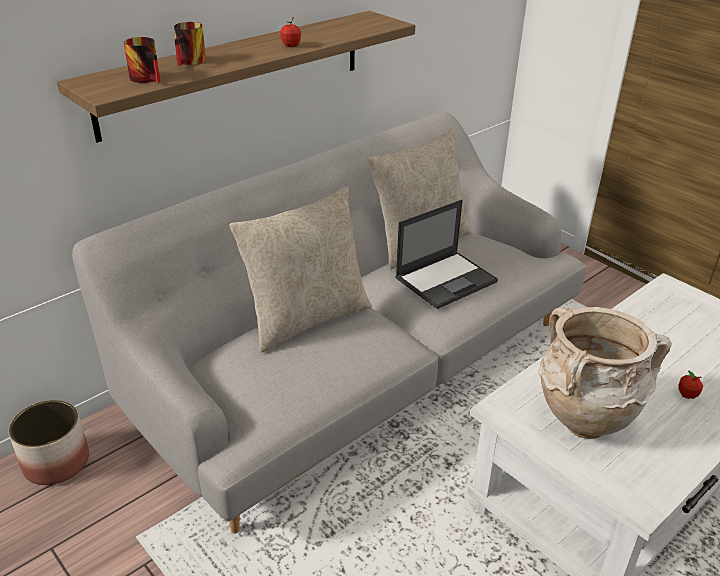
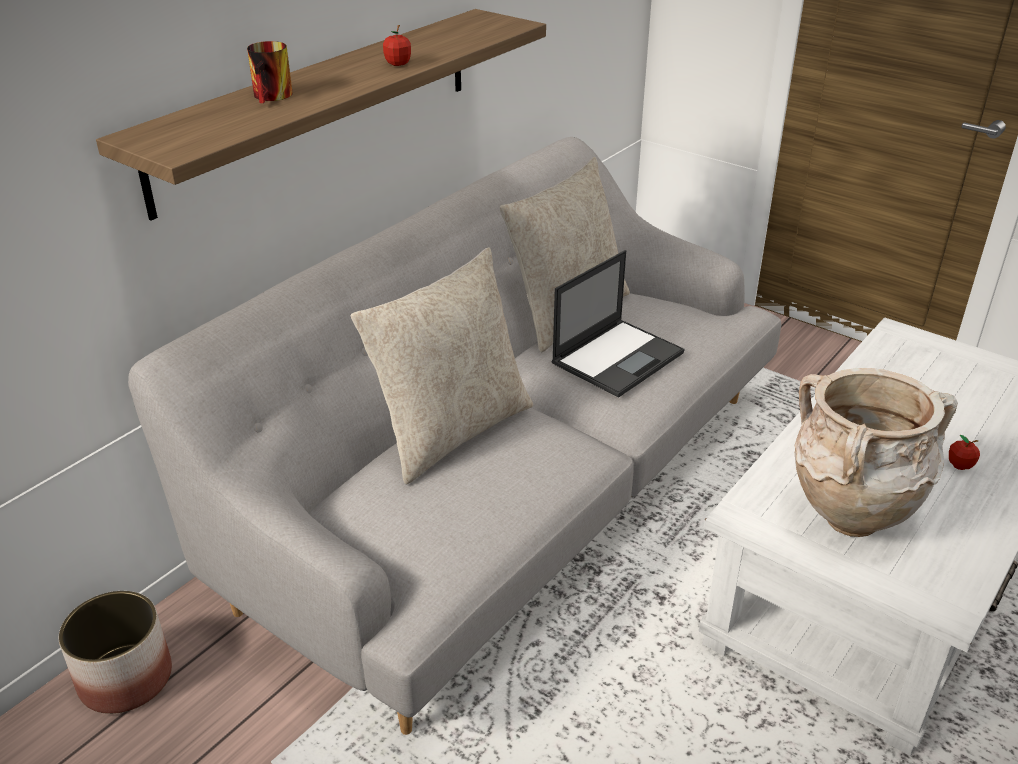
camera: 10 degrees left, 0 degrees up
mug [124,37,161,83] -> none

